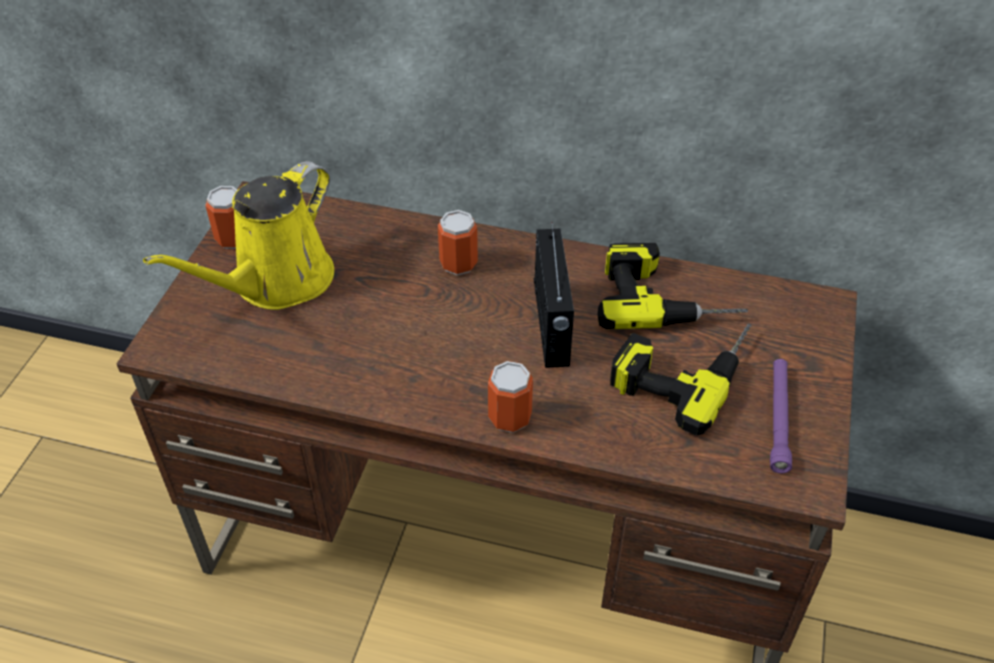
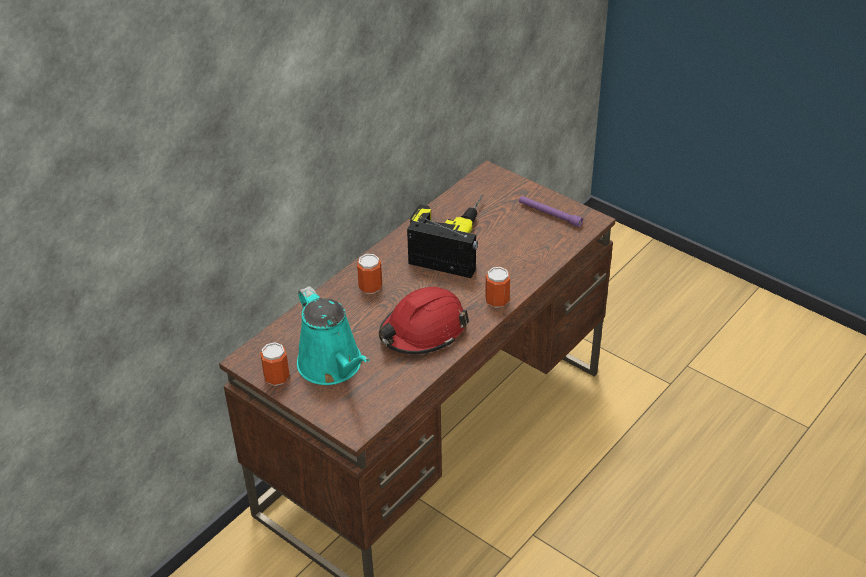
camera: 65 degrees left, 5 degrees down
yellow watering can [143,161,334,310] -> turquoise watering can [297,286,369,385]
power drill [610,324,752,436] -> none
none -> red hard hat [379,287,469,354]

